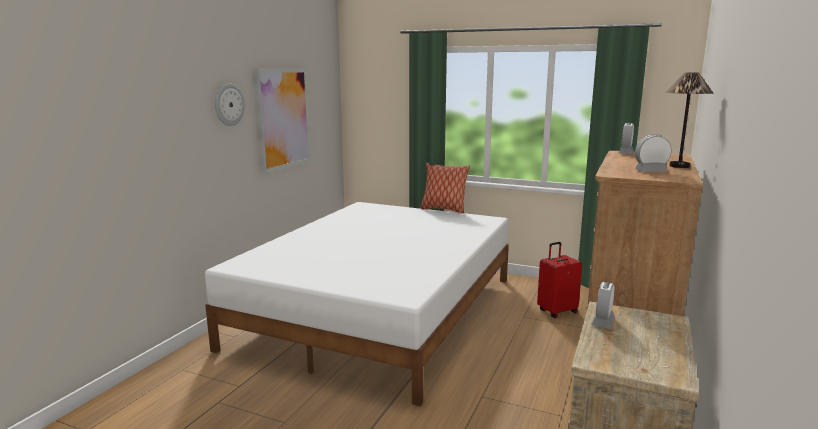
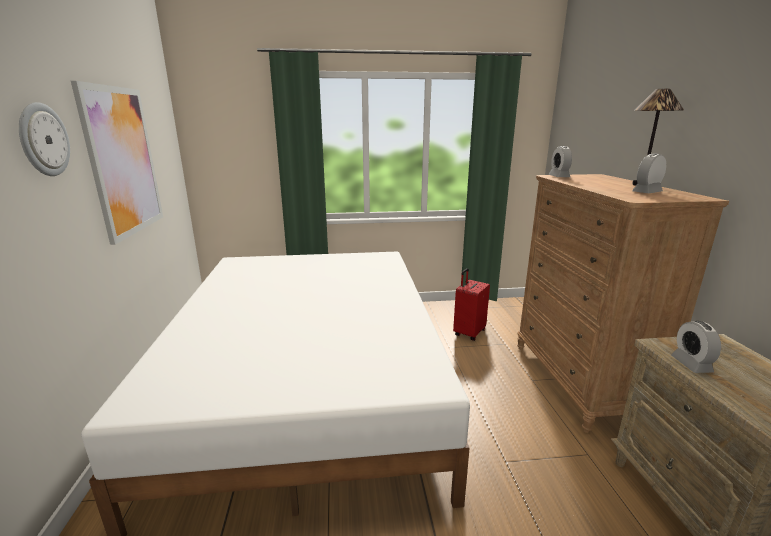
camera: 30 degrees left, 5 degrees up
pillow [420,163,470,214] -> none

